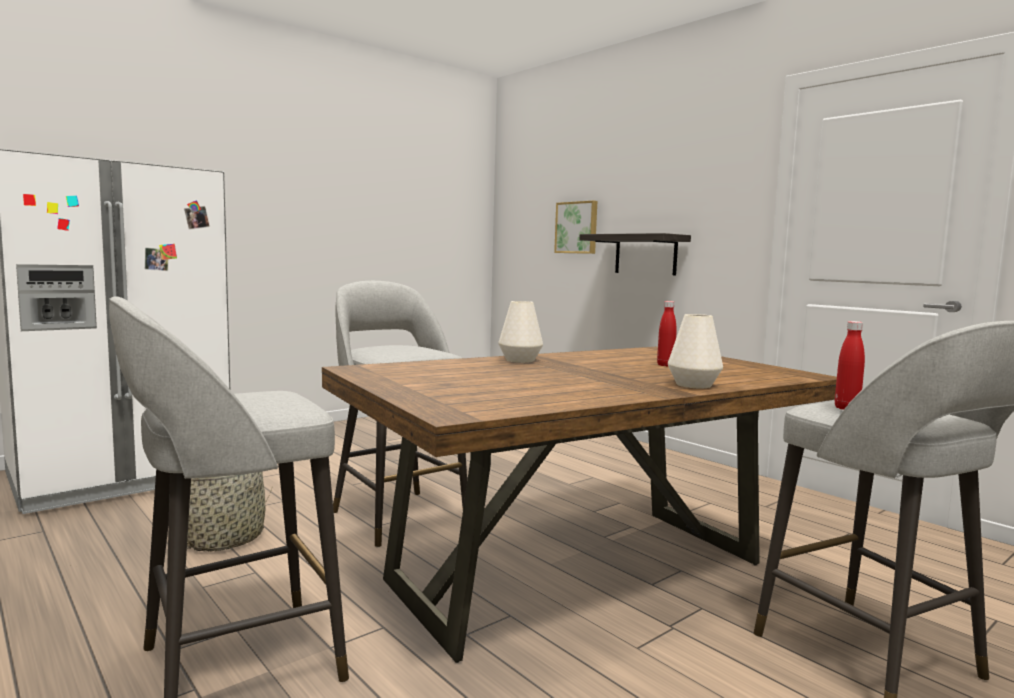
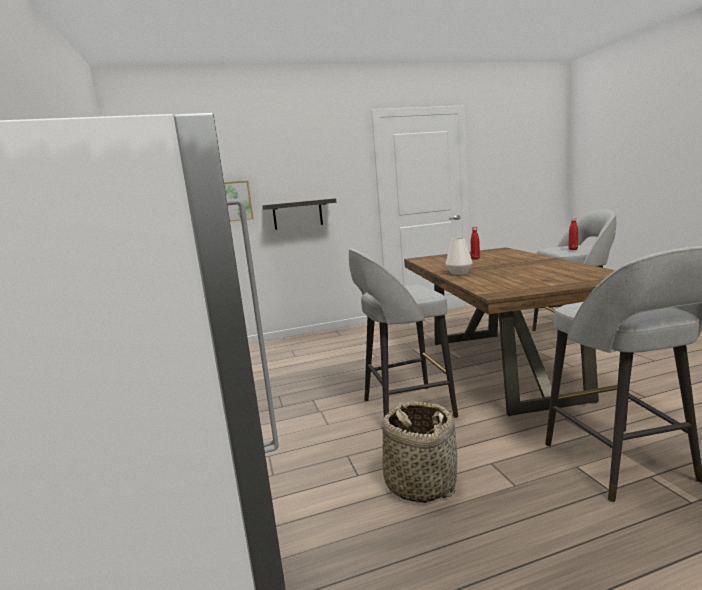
camera: 65 degrees left, 5 degrees up
white vase [668,314,723,388] -> none

